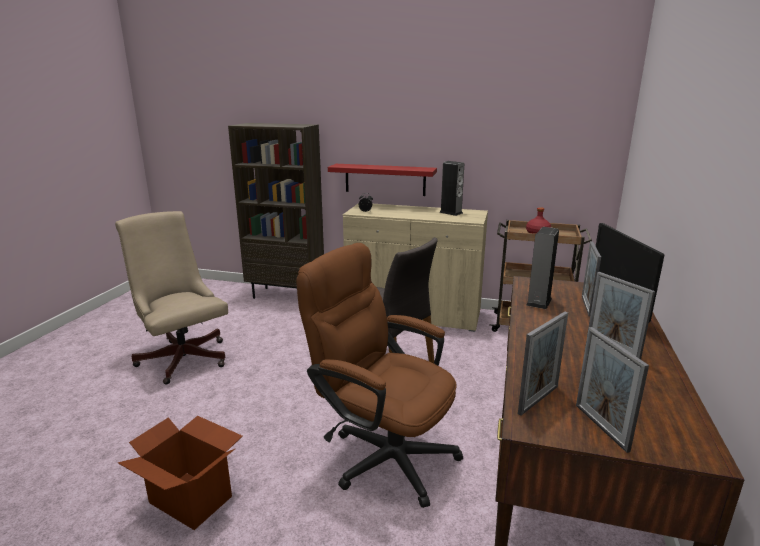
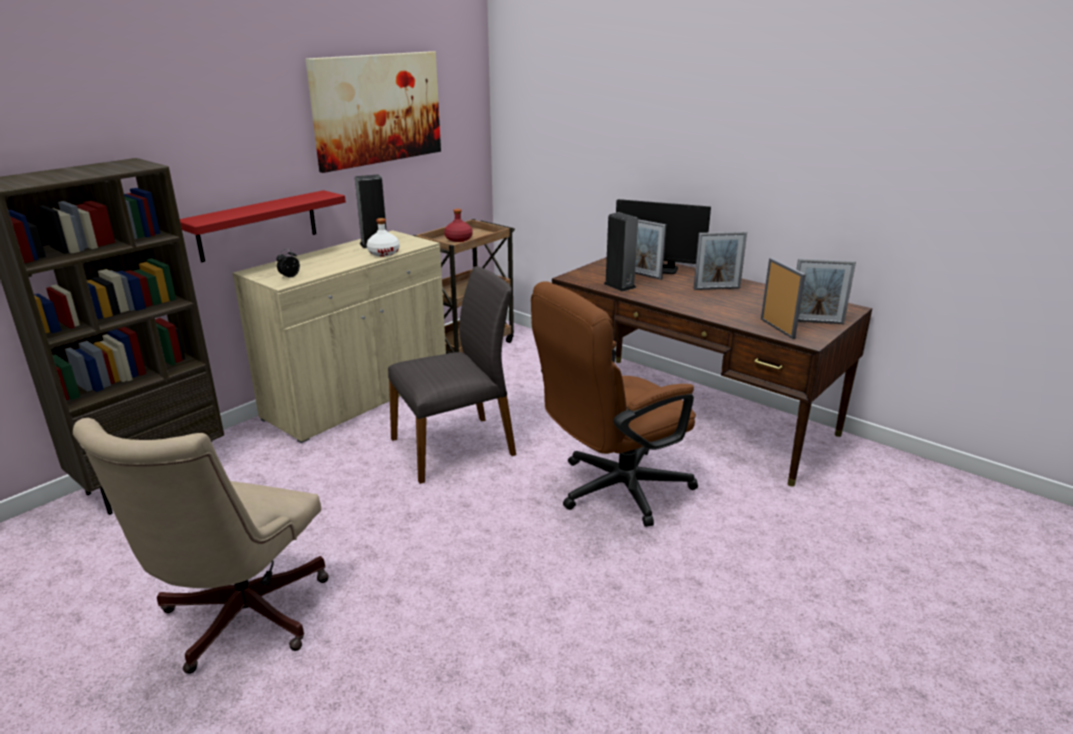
camera: 65 degrees left, 5 degrees up
beige office chair [115,211,228,385] -> beige office chair turned 60 degrees counterclockwise [73,418,329,674]
cardboard box [118,416,243,530] -> none
none -> picture [306,51,441,173]
none -> white bottle [367,218,400,257]

